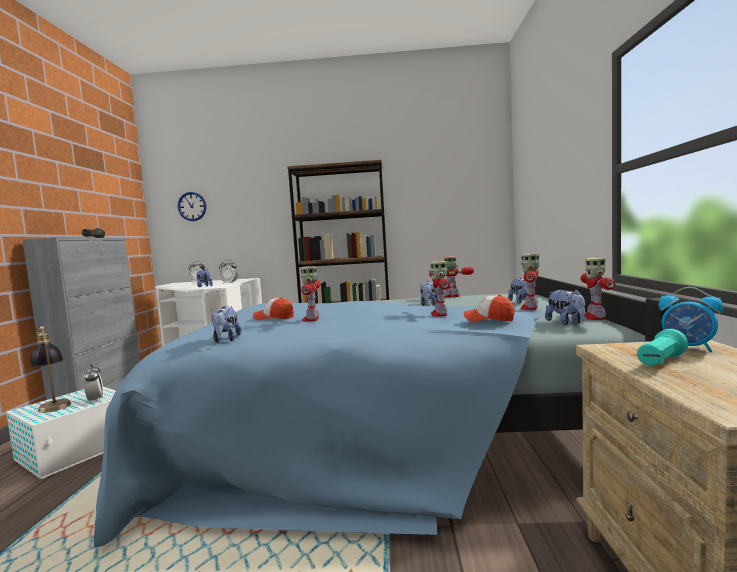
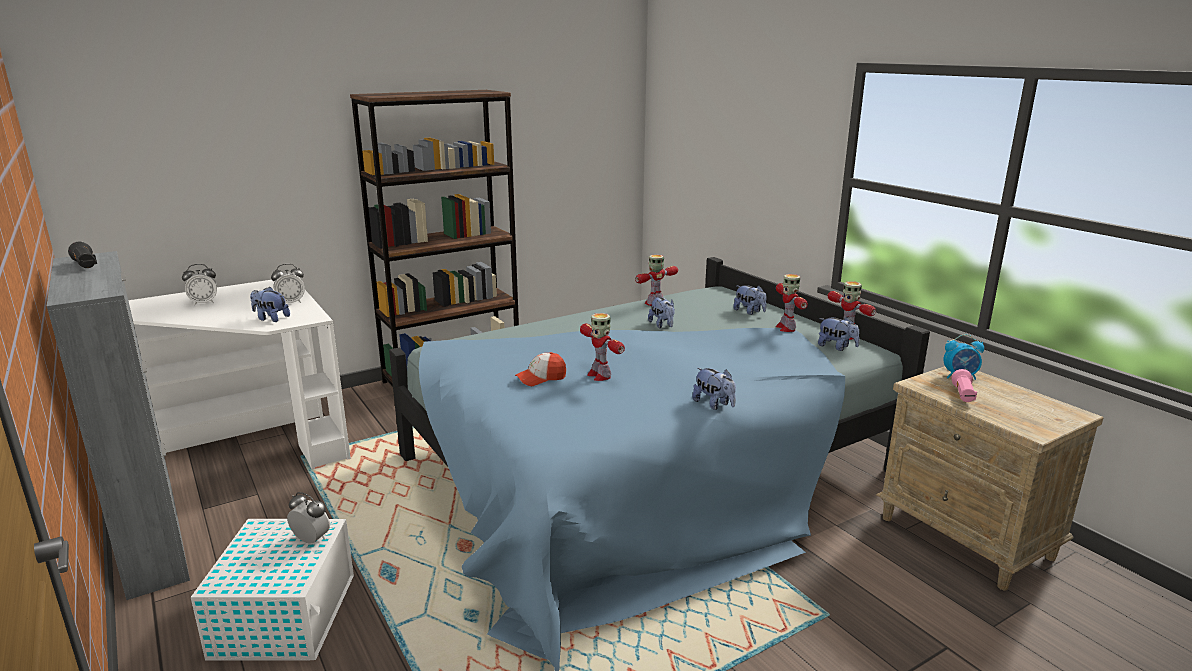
camera: 35 degrees left, 15 degrees up
table lamp [30,326,71,413] -> none
wall clock [178,192,206,221] -> none
plush toy [211,306,241,342] -> plush toy moved to [692,368,736,410]
toy robot [430,261,450,317] -> none
cap [464,295,515,322] -> none
turquoise flashlight [637,329,688,366] -> pink flashlight [951,369,977,402]

